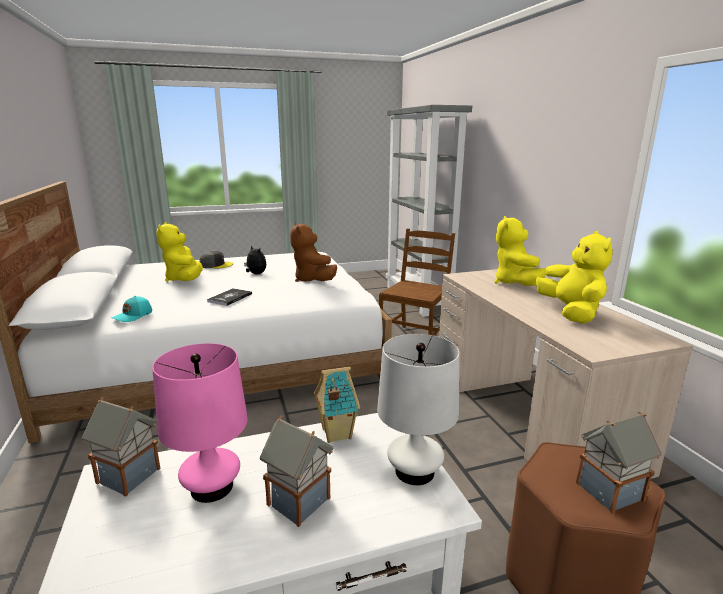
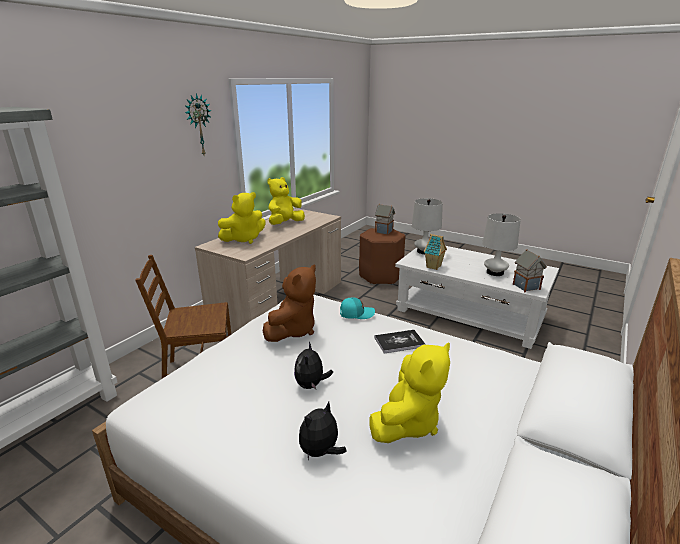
camera: 130 degrees left, 5 degrees up
turquoise cap [111,296,152,322] -> turquoise cap moved to [340,297,375,319]
pink table lamp [152,343,248,503] -> white table lamp [482,213,521,276]
grey cap [199,251,233,268] -> plush toy [299,402,347,460]
toy house [260,416,333,527] -> none
none -> wall clock [185,93,211,155]

